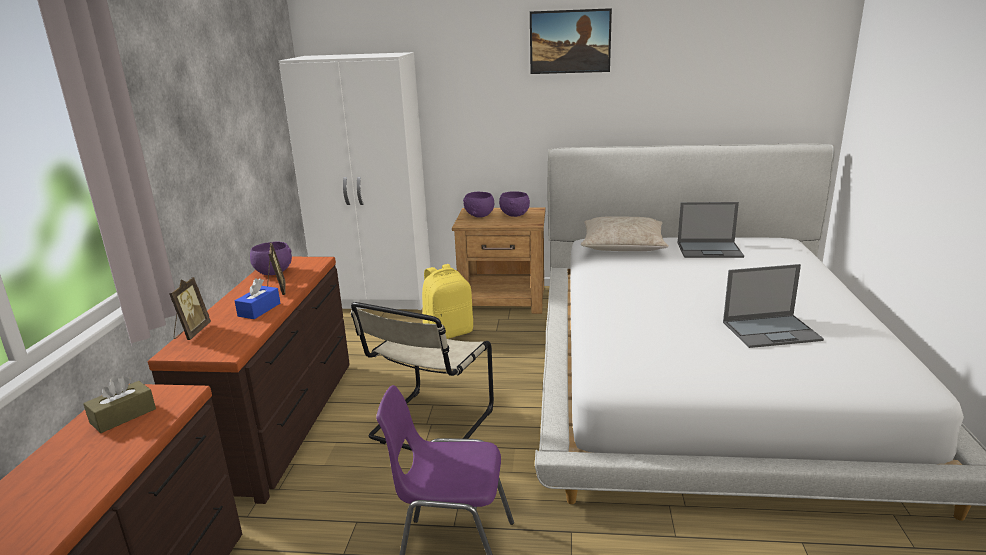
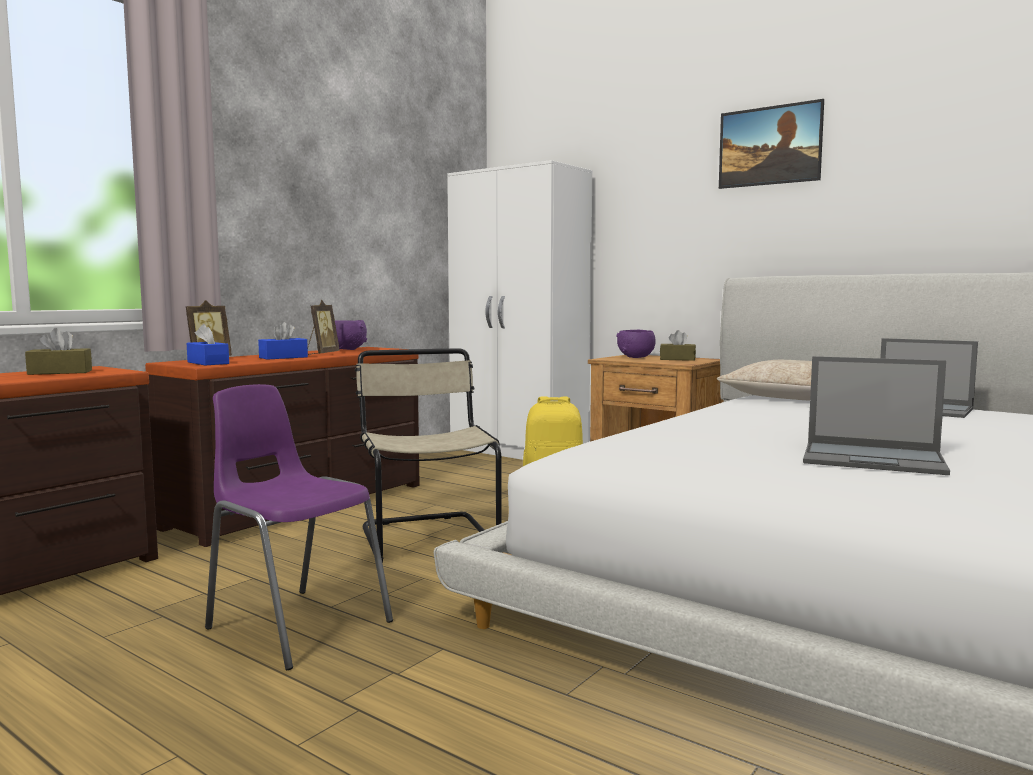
camera: 30 degrees right, 15 degrees down
beige chair [351,302,494,451] -> beige chair turned 105 degrees clockwise [355,348,502,563]
purple bowl [499,191,530,217] -> brown tissue box [660,330,696,361]
none -> blue tissue box [187,324,229,365]

